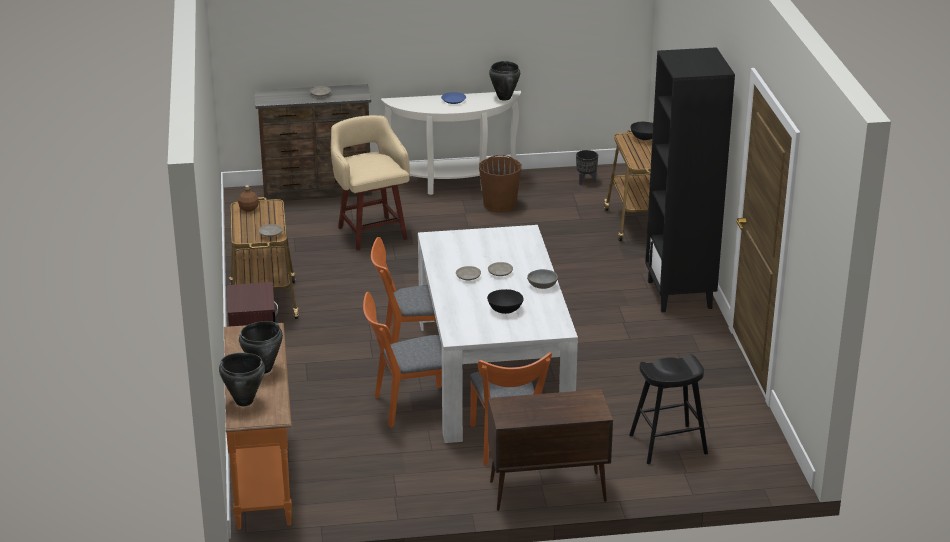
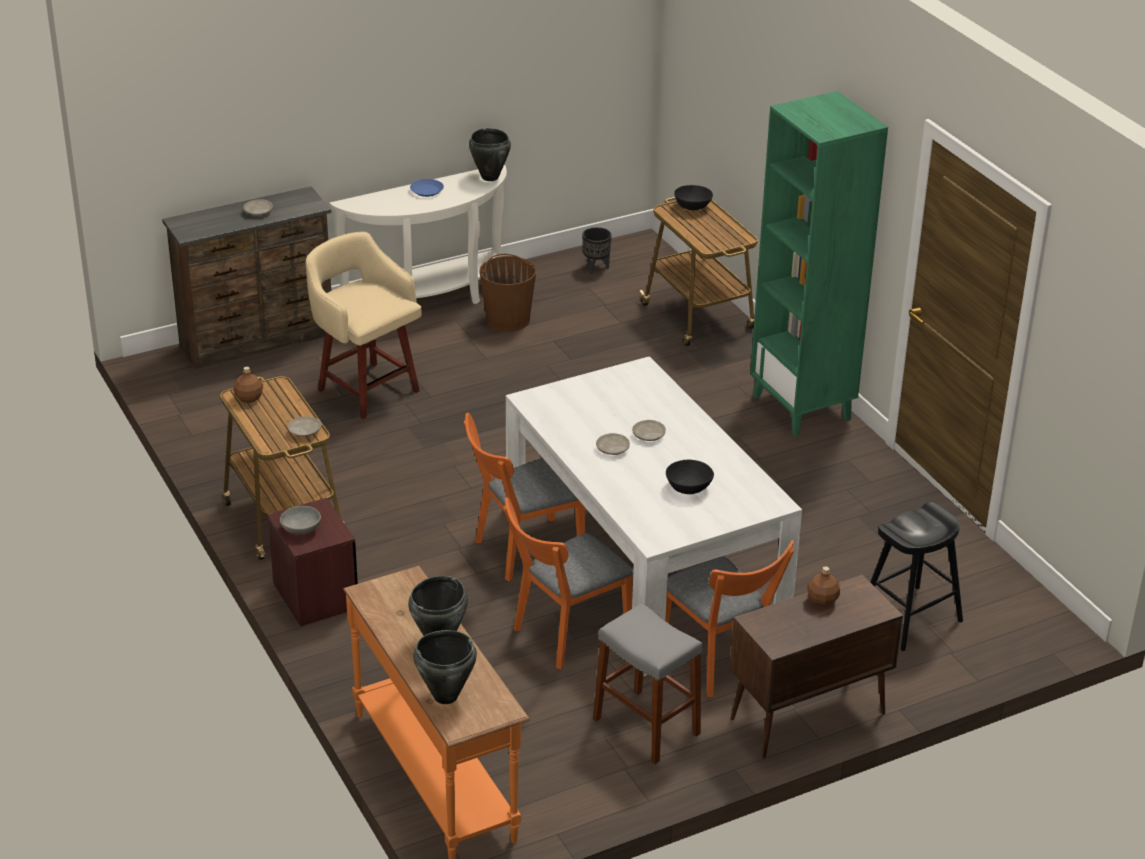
camera: 20 degrees left, 5 degrees up
grey bowl [527,269,558,289] -> grey bowl moved to [280,506,321,535]
black bookcase [645,47,735,312] -> green bookcase [750,91,888,436]
none -> grey stool [593,603,703,764]
none -> brown bottle [807,566,840,607]

